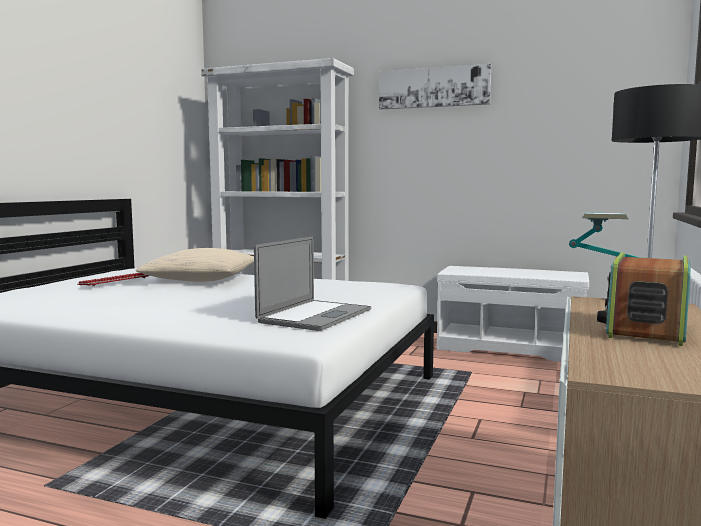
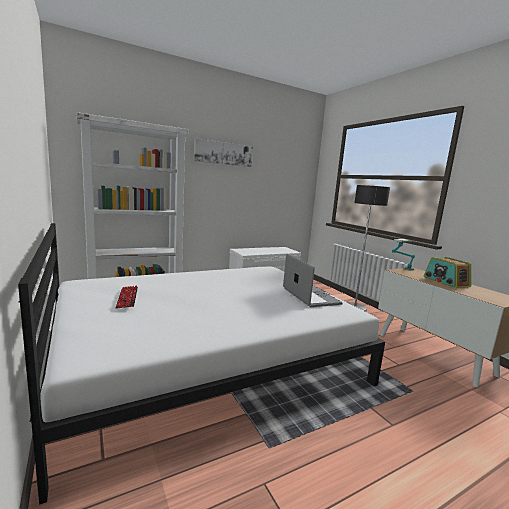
camera: 50 degrees left, 5 degrees up
beige pillow [136,248,254,282] -> none

